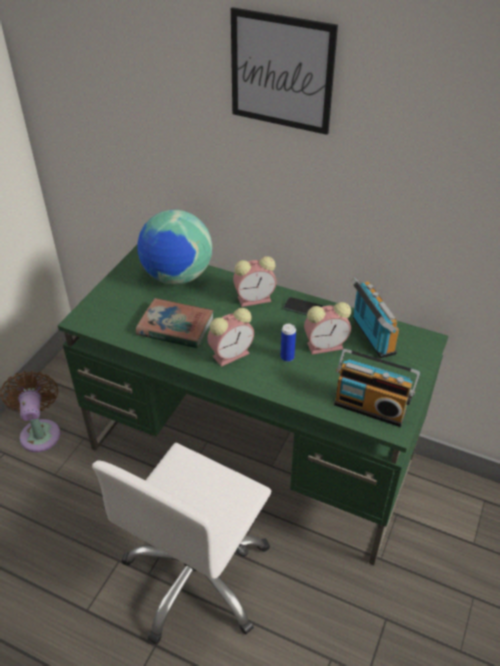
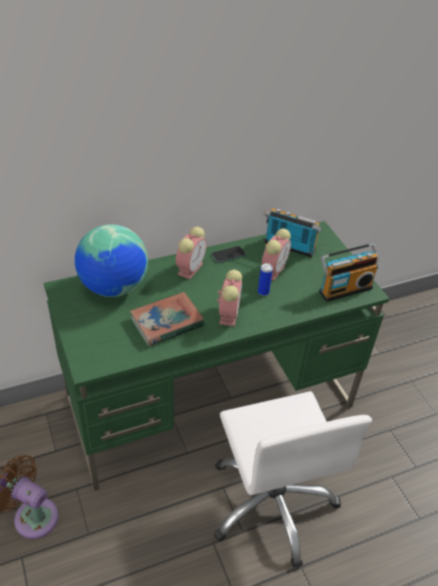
camera: 50 degrees left, 0 degrees up
picture [231,7,338,135] -> none

